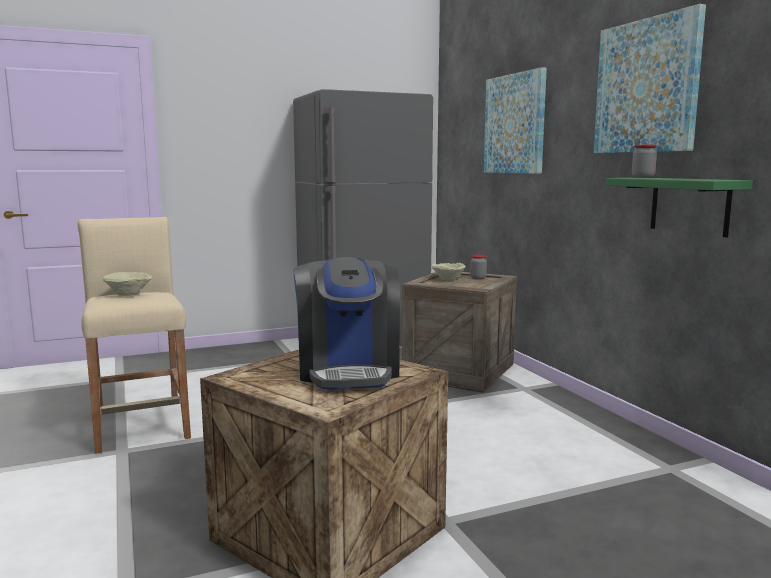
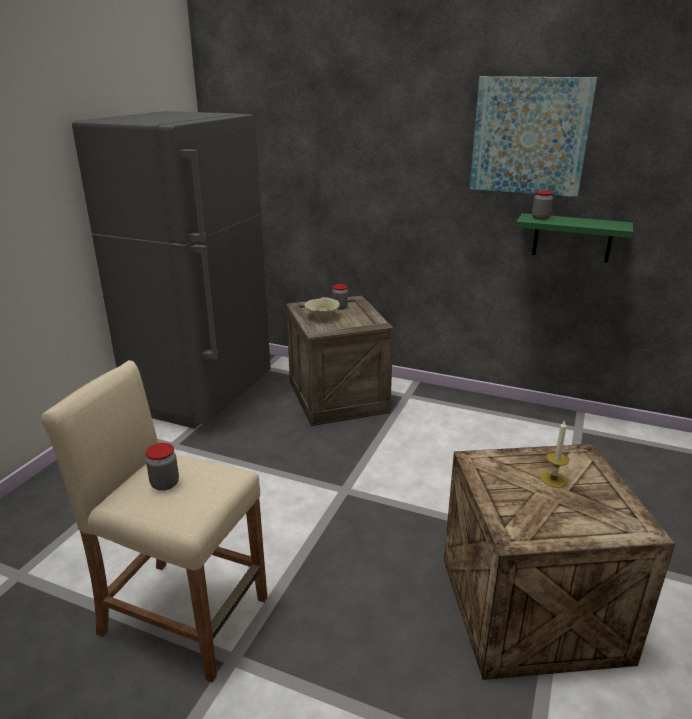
camera: 45 degrees left, 15 degrees up
beige bowl [102,272,152,296] -> jar [146,443,179,491]
coffee machine [293,257,400,389] -> candle [540,420,569,488]
picture [484,67,547,174] -> none

